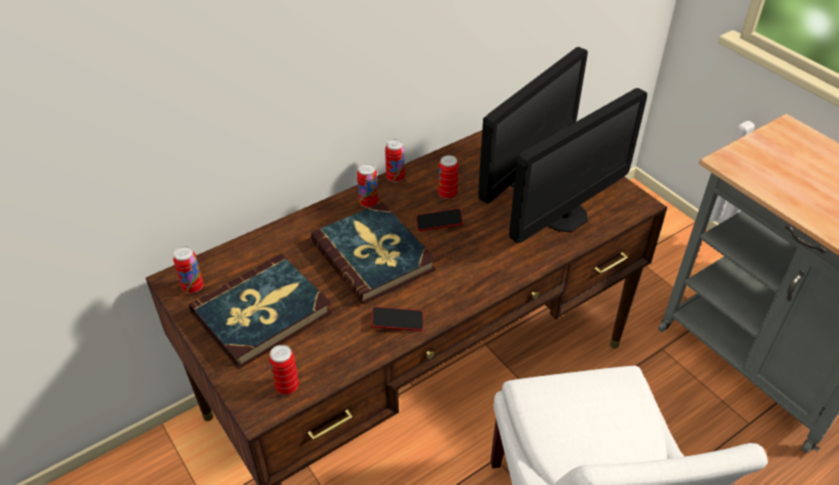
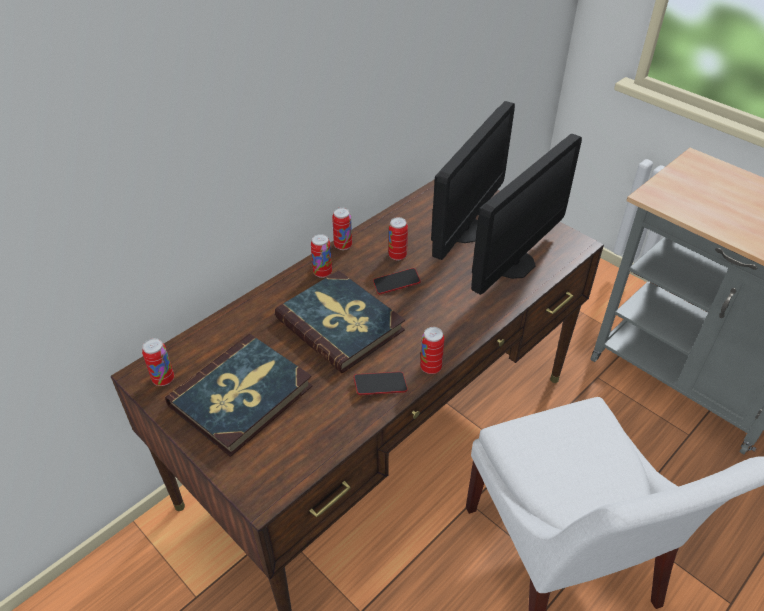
camera: 10 degrees left, 0 degrees up
can [269,345,299,395] -> can moved to [420,327,444,374]

